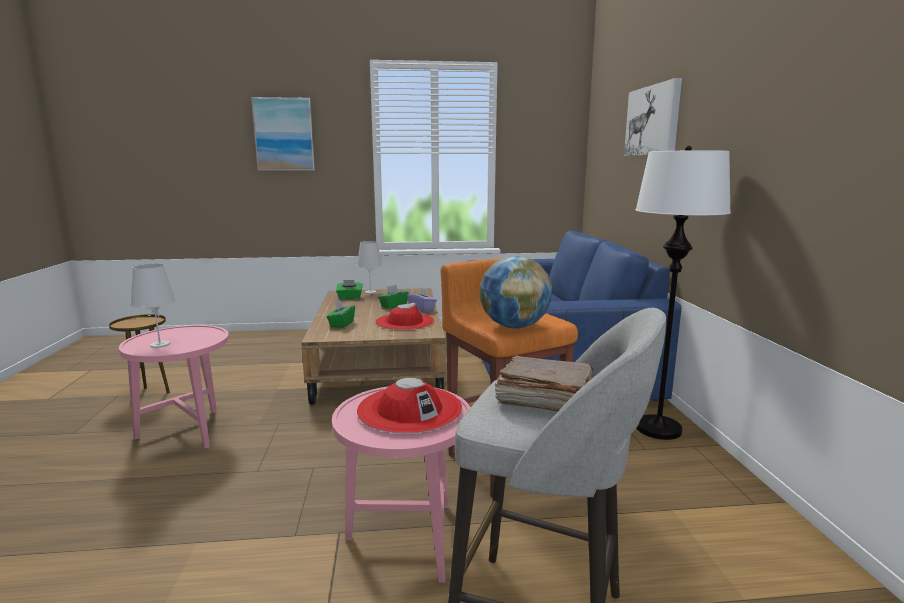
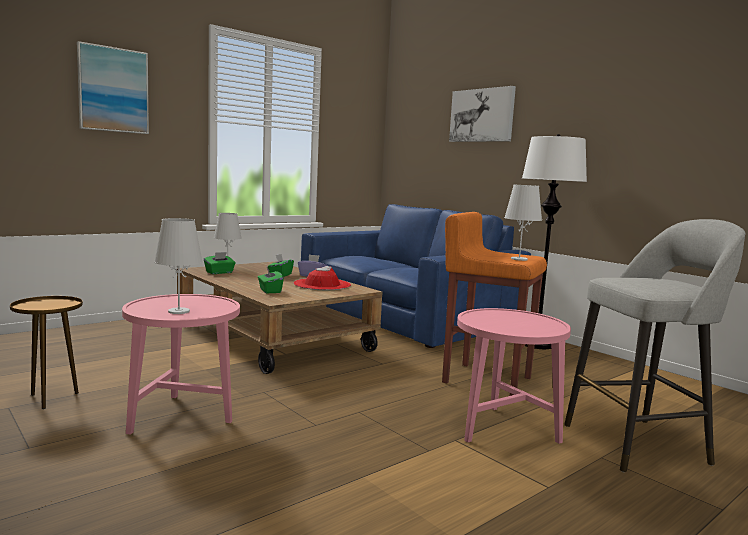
camera: 35 degrees left, 5 degrees down
red hat [357,378,462,433] -> none
globe [480,256,552,329] -> white table lamp [504,185,542,261]
brown book [495,355,593,411] -> none

